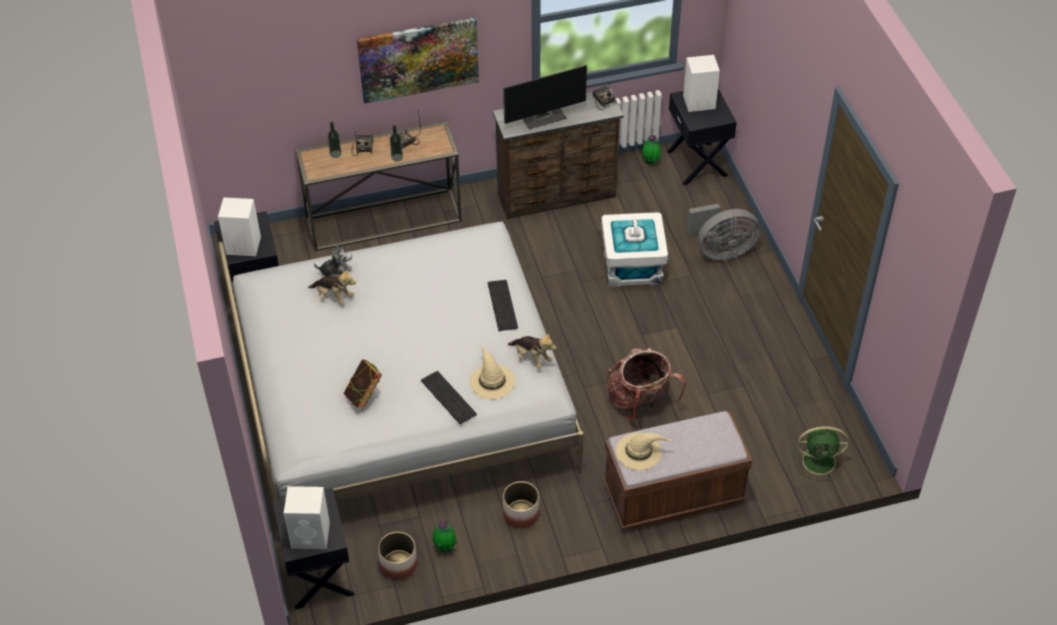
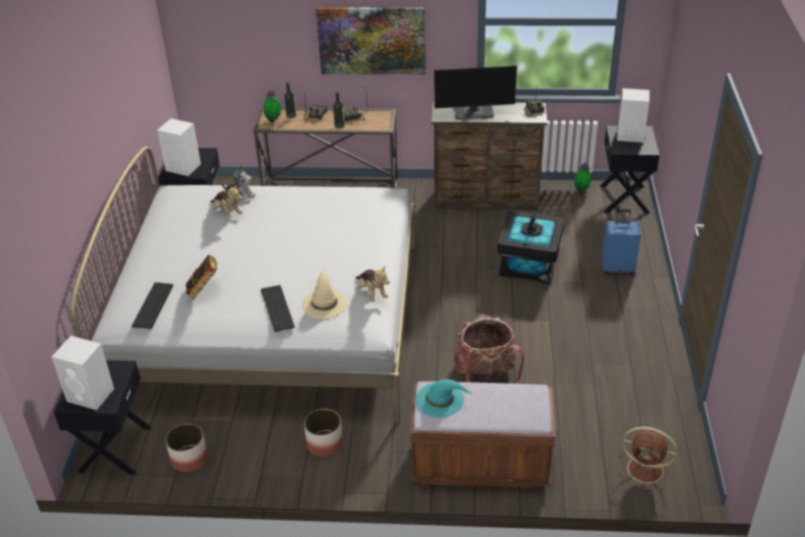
camera: 20 degrees right, 10 degrees down
potted plant [432,521,457,552] -> potted plant moved to [263,90,281,122]
keyboard [487,280,518,331] -> keyboard moved to [132,282,174,329]
white storage box [601,212,668,287] -> black storage box [497,211,565,284]
beige hat [616,433,674,470] -> turquoise hat [416,379,472,418]
grey fan [687,203,760,261] -> blue suitcase [602,209,641,276]
green fan [793,426,849,481] -> brown fan [619,427,677,491]

